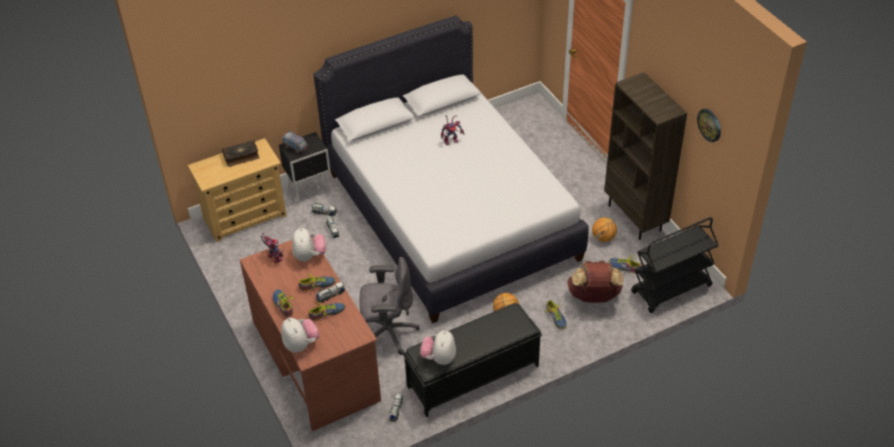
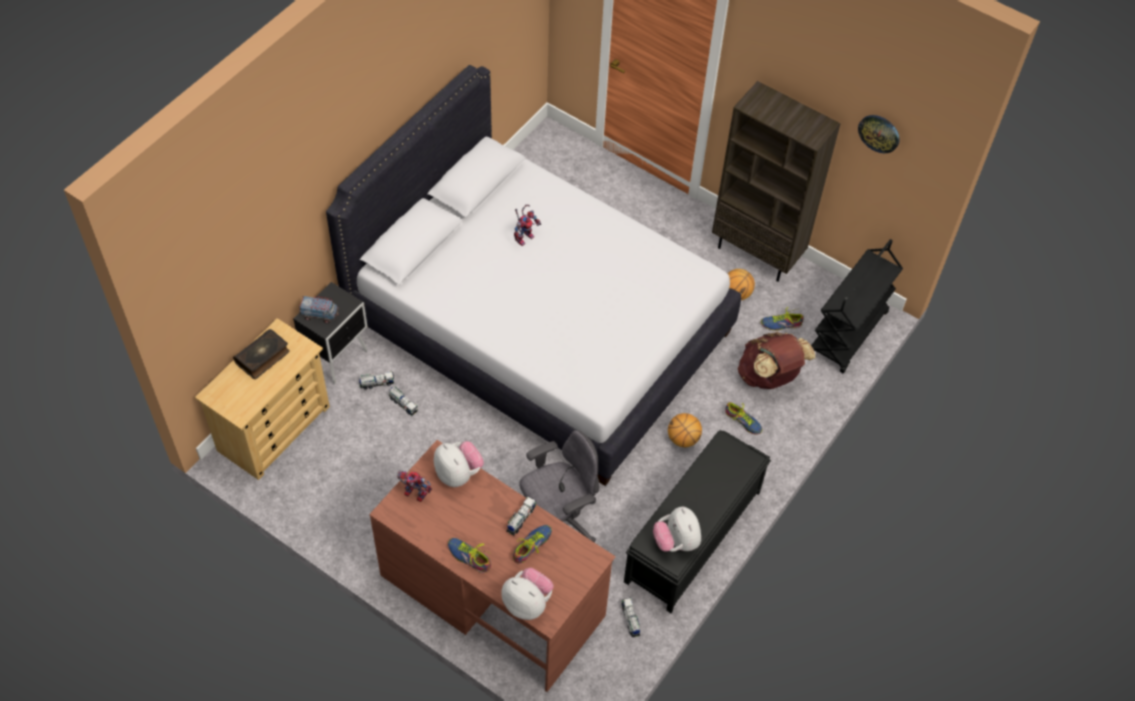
camera: 30 degrees left, 10 degrees up
shoe [298,274,336,291] -> none

